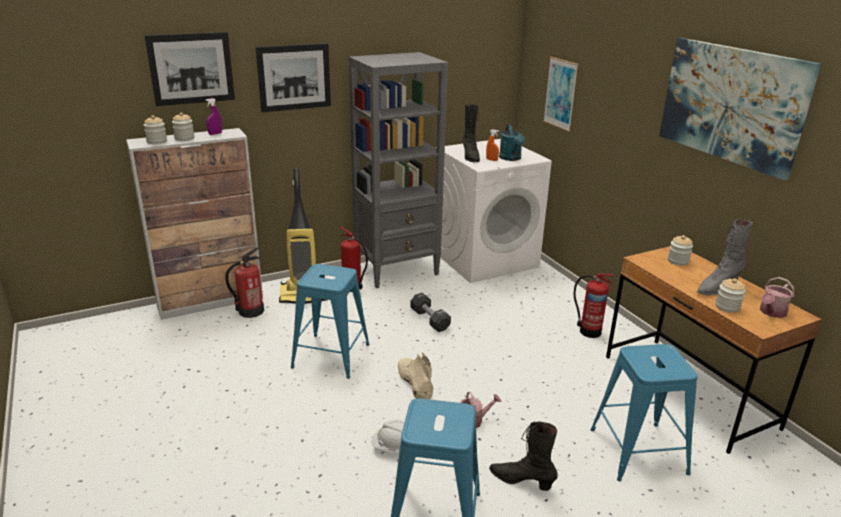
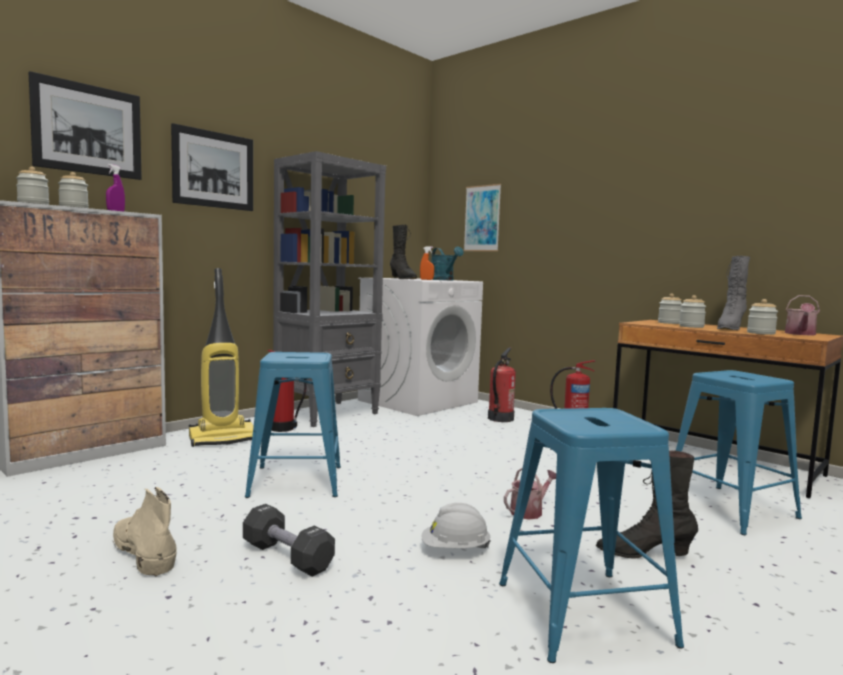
camera: 20 degrees left, 20 degrees down
fire extinguisher [225,247,264,318] -> fire extinguisher moved to [488,347,516,422]
beige boot [398,353,433,399] -> beige boot moved to [113,487,177,576]
black dumbbell [411,293,451,332] -> black dumbbell moved to [243,504,335,577]
picture [659,38,821,180] -> none
none -> jar [679,295,706,328]

